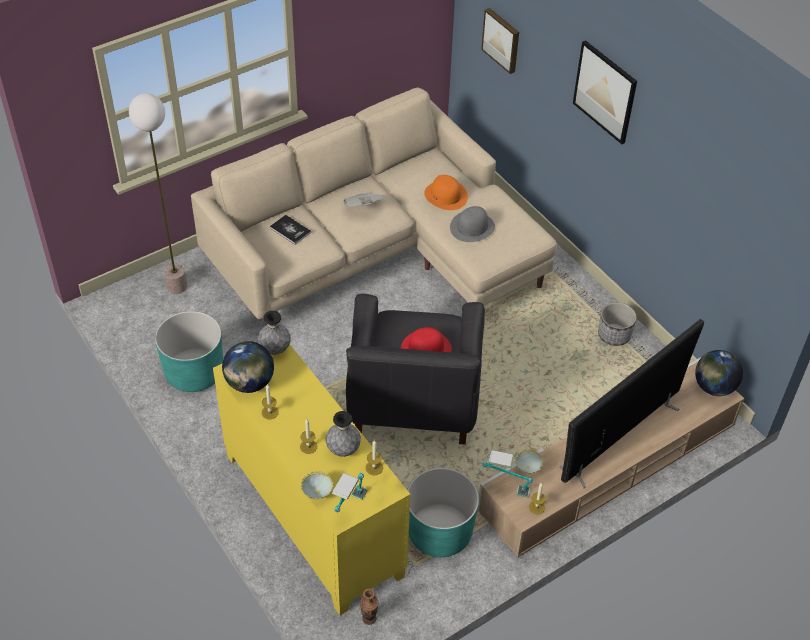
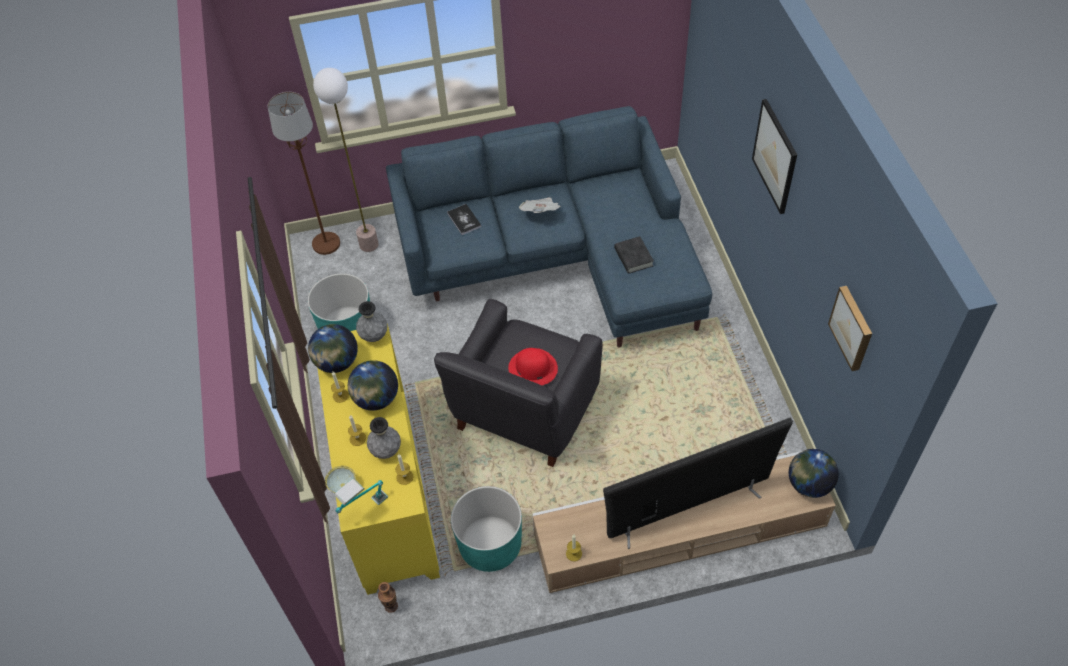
camera: 25 degrees right, 5 degrees up
beige sofa [191,88,557,319] -> blue sofa [386,106,712,348]
orange hat [424,175,468,210] -> none
grey hat [450,206,495,242] -> black book [614,236,654,274]
picture [481,8,519,74] -> picture moved to [828,286,872,371]
table lamp [482,450,533,497] -> none
bowl [515,449,544,474] -> none
planter [598,302,637,346] -> none
none -> brown floor lamp [268,92,340,255]
none -> globe [348,360,398,411]

